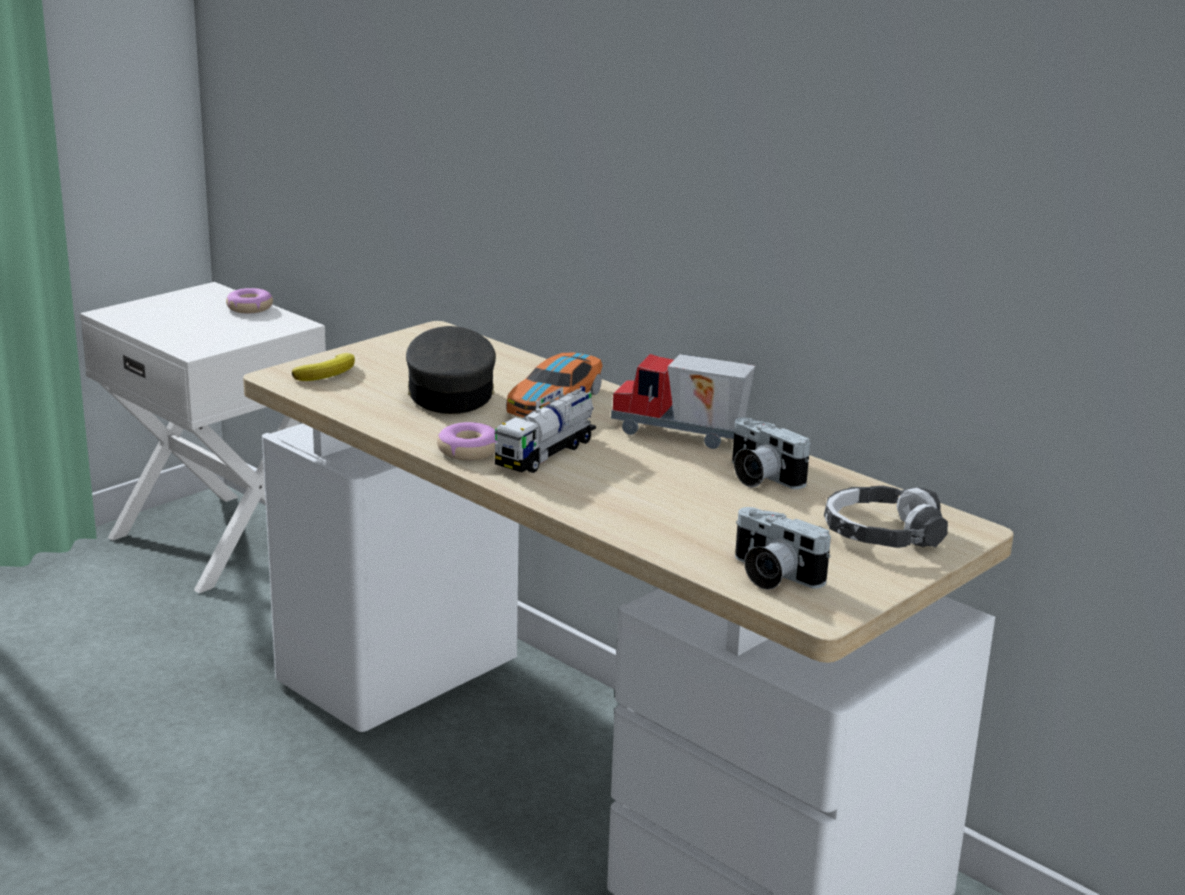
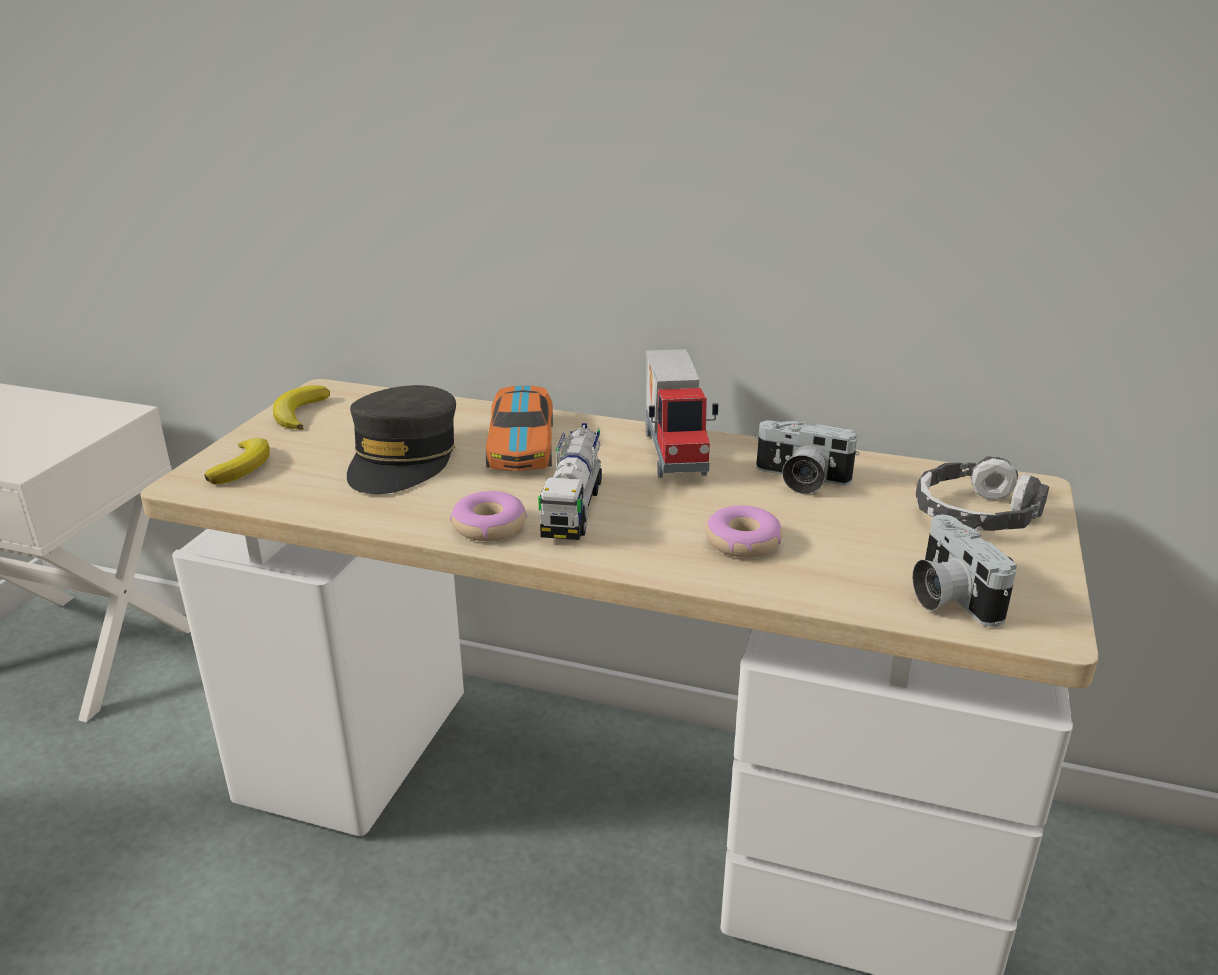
camera: 25 degrees left, 5 degrees up
donut [226,288,273,313] -> donut moved to [705,505,783,558]
grey cap [406,326,496,414] -> grey cap turned 135 degrees counterclockwise [347,385,456,494]
toy truck [611,354,755,449] -> toy truck turned 90 degrees counterclockwise [645,349,719,478]
camera [735,507,831,590] -> camera turned 60 degrees clockwise [912,515,1017,627]
none -> banana [273,385,330,430]

